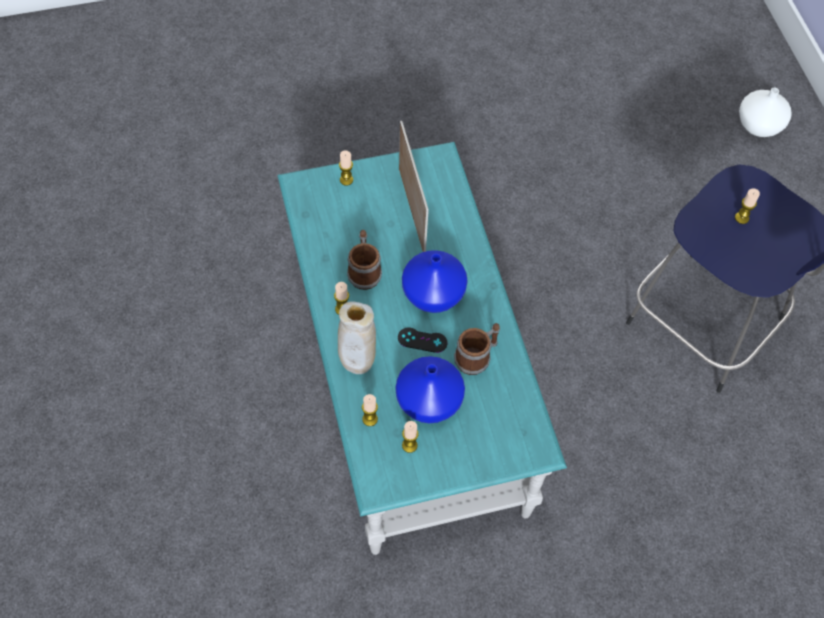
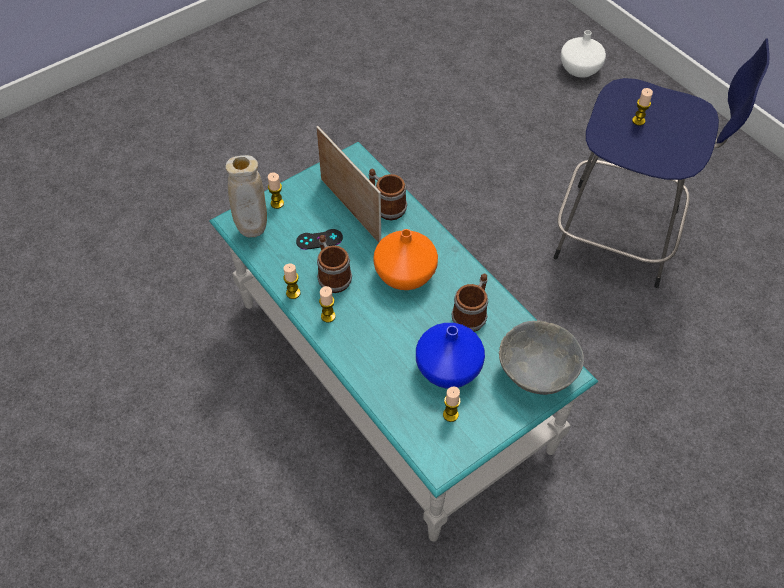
camera: 20 degrees left, 5 degrees down
beige vase [338,301,376,374] -> beige vase moved to [225,155,267,237]
candle [362,394,378,426] -> candle moved to [283,263,301,299]
black game controller [398,327,448,353] -> black game controller moved to [296,229,343,250]
blue vase [402,250,467,313] -> orange vase [373,229,438,290]
none -> mug [369,169,407,220]
none -> grey bowl [499,321,584,395]

